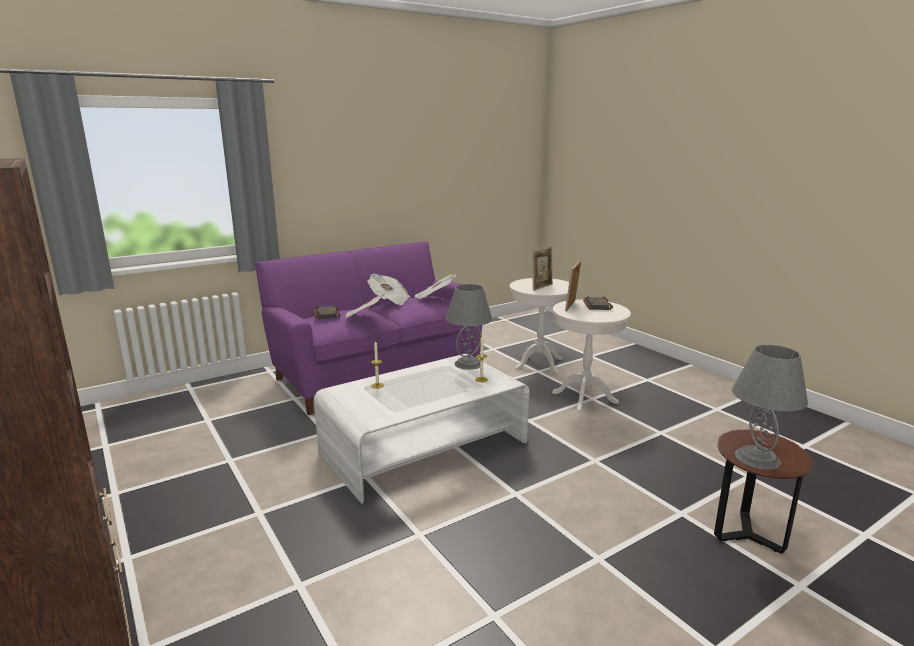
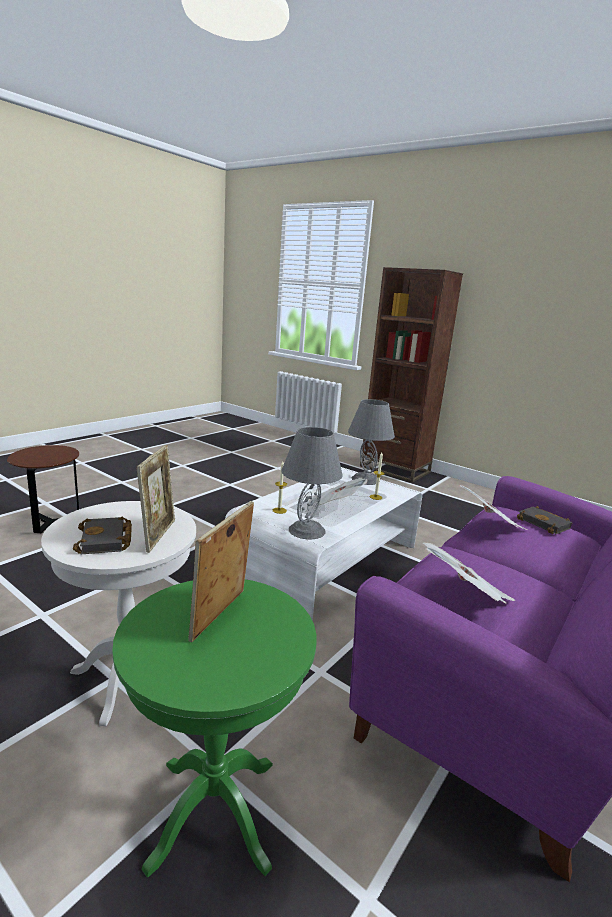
camera: 160 degrees right, 0 degrees up
newspaper [367,274,410,305] -> newspaper moved to [308,477,367,508]
white side table [510,278,569,374] -> green side table [112,579,316,878]
grey table lamp [732,345,808,470] -> grey table lamp moved to [348,399,395,485]

